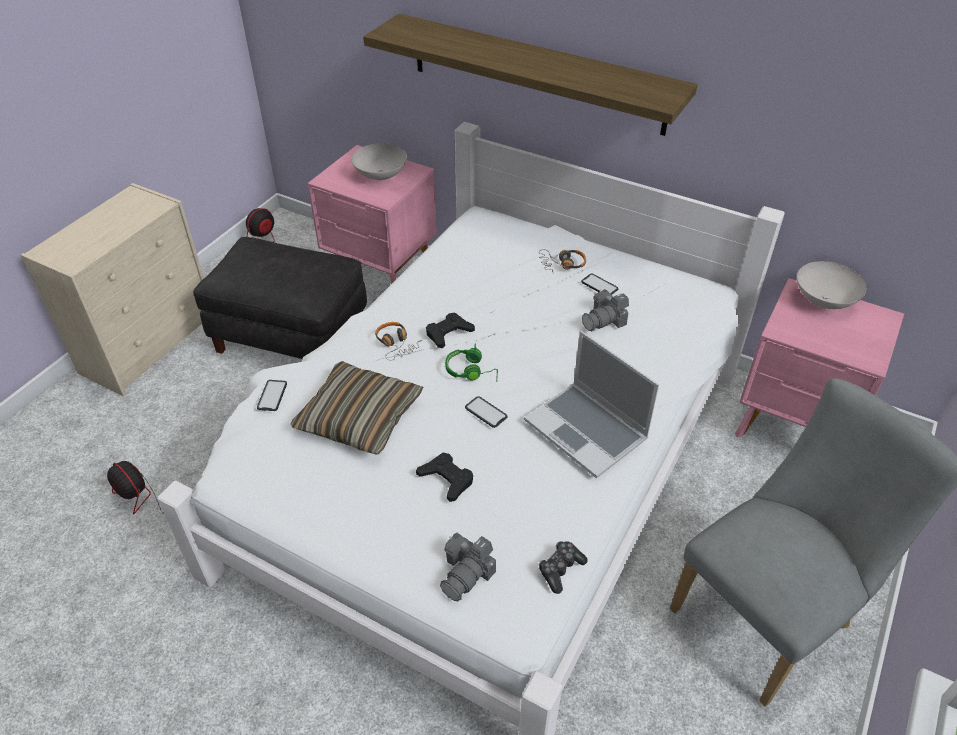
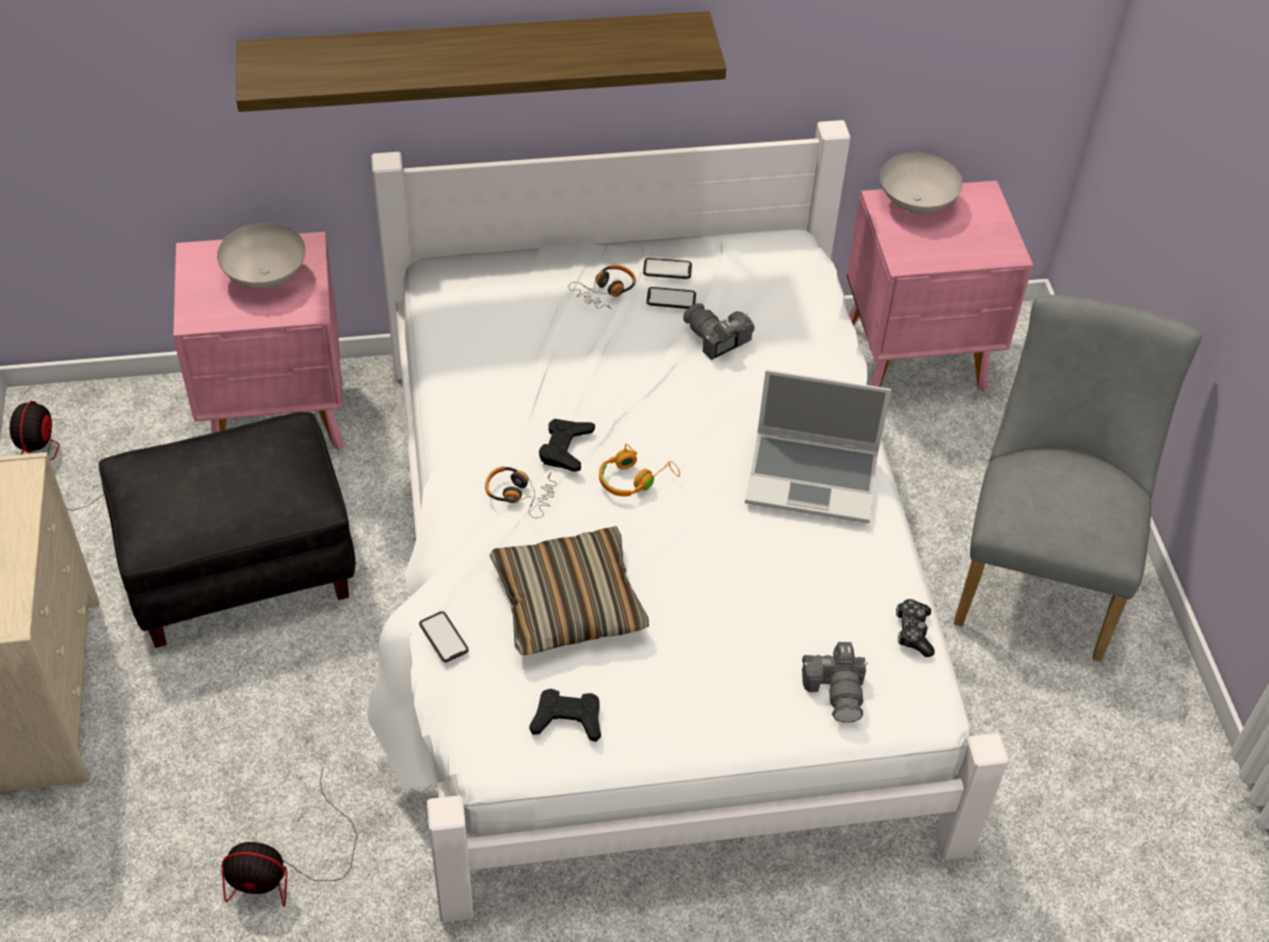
camera: 40 degrees left, 5 degrees up
black game controller [416,453,473,502] -> black game controller moved to [529,689,601,742]
green headphones [445,343,498,382] -> orange headphones [599,444,680,496]
phone [465,396,508,428] -> phone moved to [643,258,692,279]
camera [582,289,629,331] -> camera turned 120 degrees clockwise [683,303,755,360]

